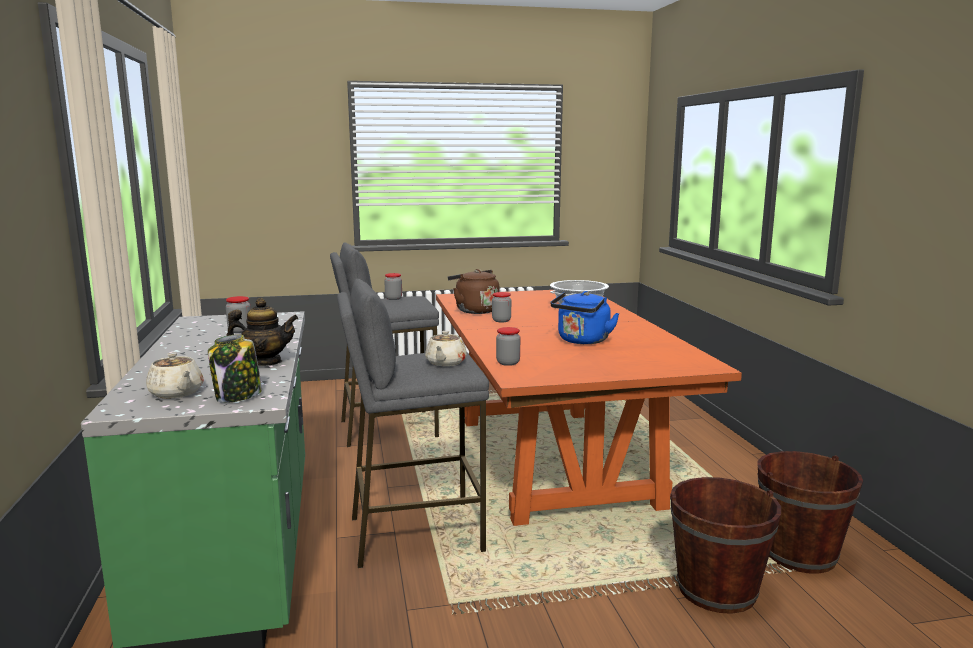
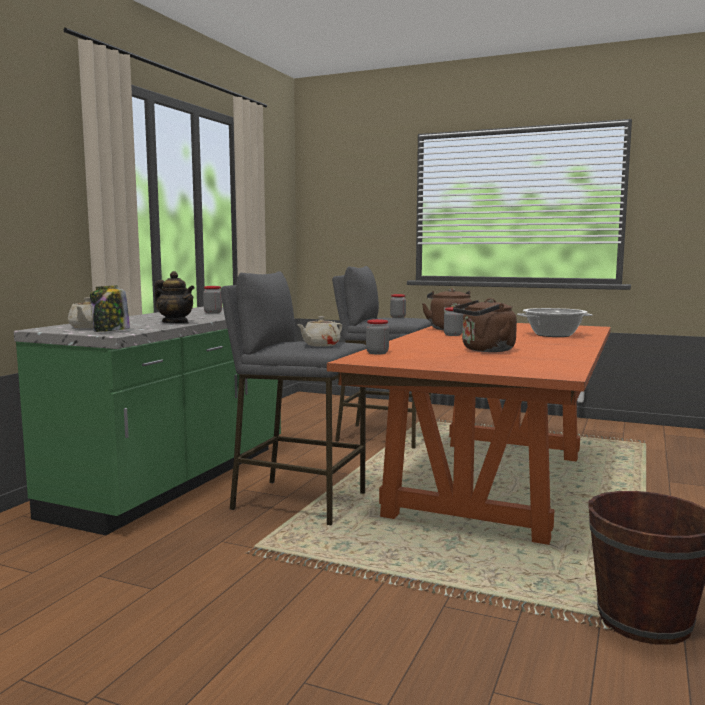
camera: 35 degrees right, 5 degrees down
blue kettle [550,291,620,344] -> brown kettle [453,298,517,352]
brown bucket [670,477,781,614] -> none

